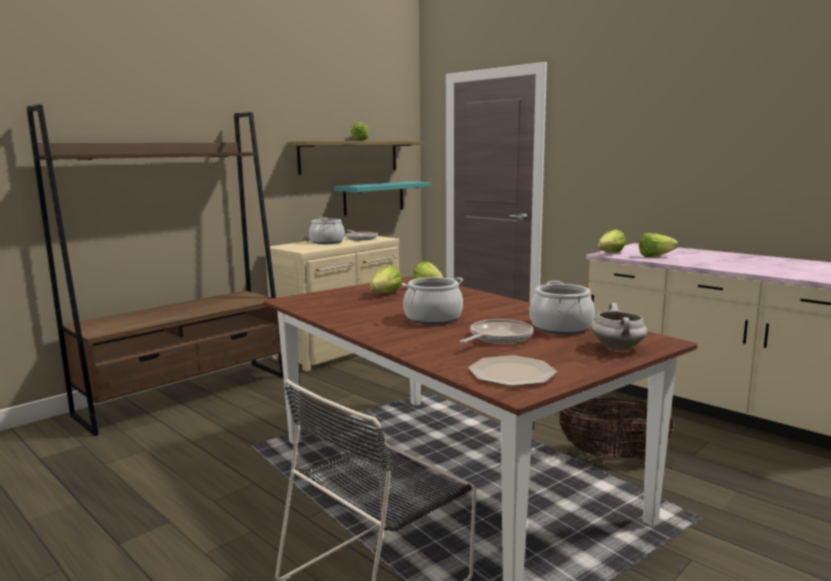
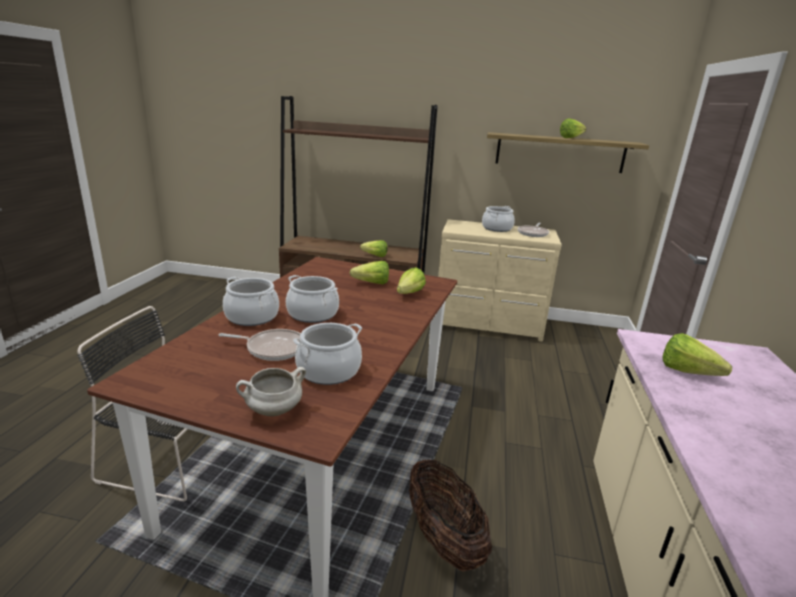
camera: 55 degrees right, 10 degrees up
turquoise shelf [334,181,431,216] -> none
plate [468,355,557,386] -> none
lettuce [598,229,626,253] -> lettuce moved to [360,240,387,257]
none -> cooking pot [223,277,279,326]

